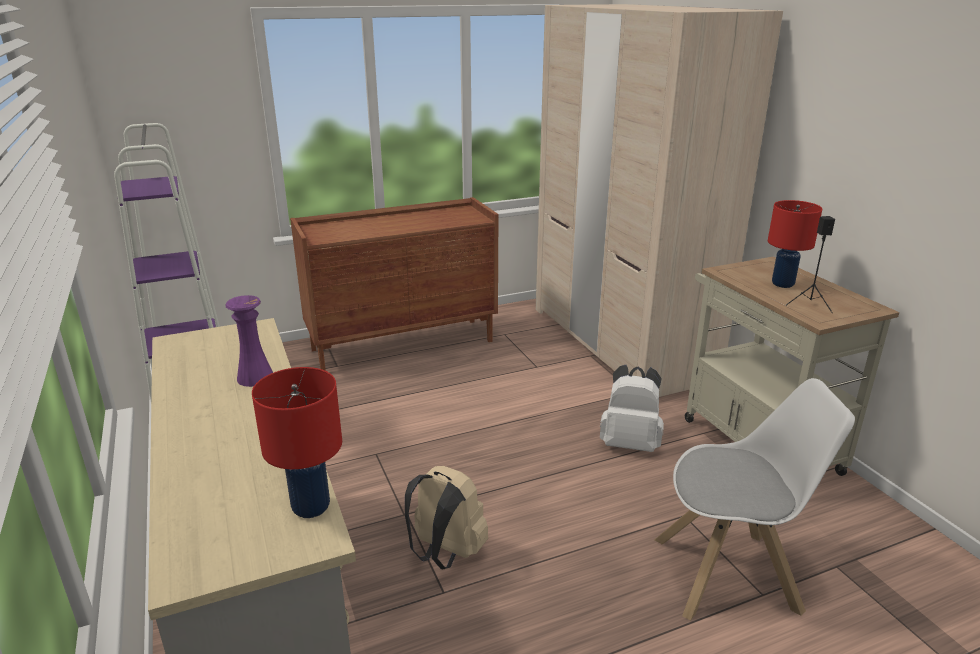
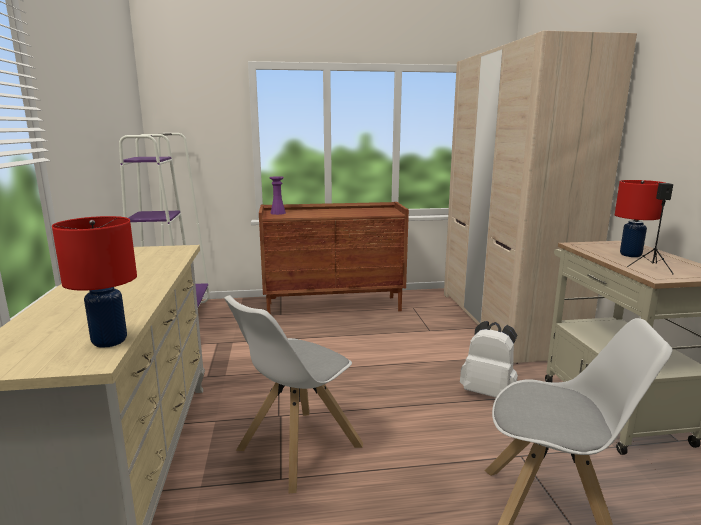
camera: 15 degrees right, 10 degrees down
purple vase [225,295,273,387] -> purple vase moved to [270,176,286,215]
beige backpack [405,466,488,569] -> chair [224,295,363,493]

